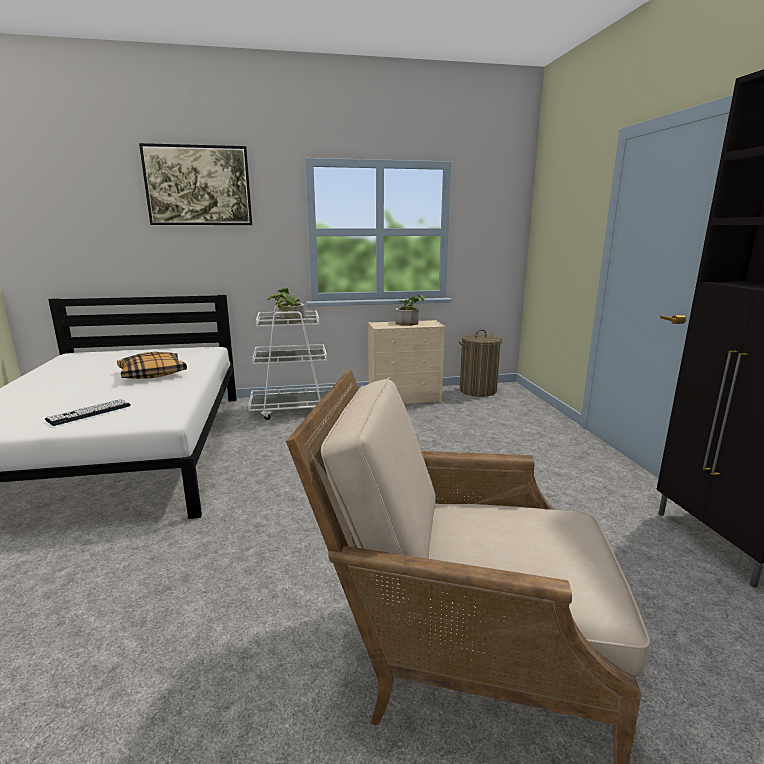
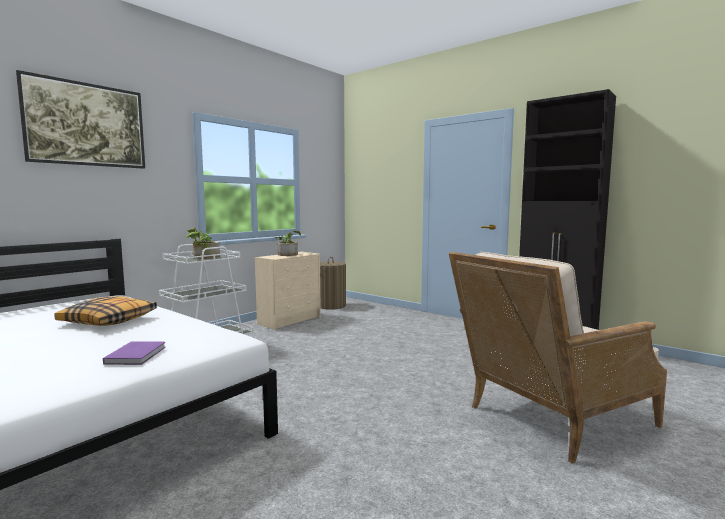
camera: 40 degrees left, 10 degrees down
keyboard [45,399,131,426] -> purple book [103,342,166,365]

